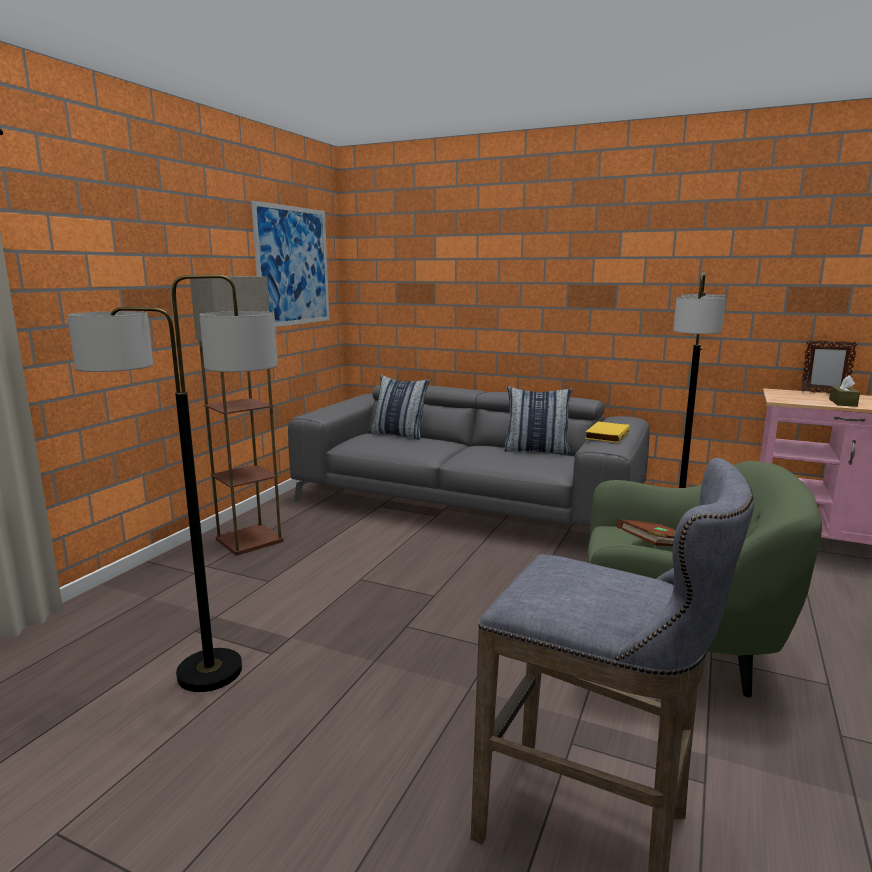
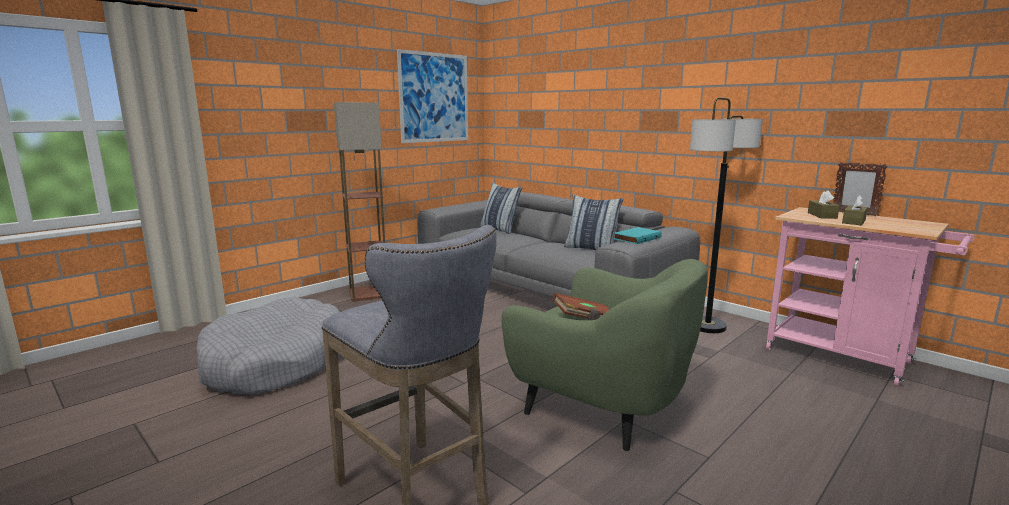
camera: 20 degrees right, 0 degrees up
floor lamp [67,275,278,692] -> grey dog bed [197,297,341,394]
yellow book [585,421,630,443] -> turquoise book [613,227,662,244]
none -> brown tissue box [808,190,840,219]

